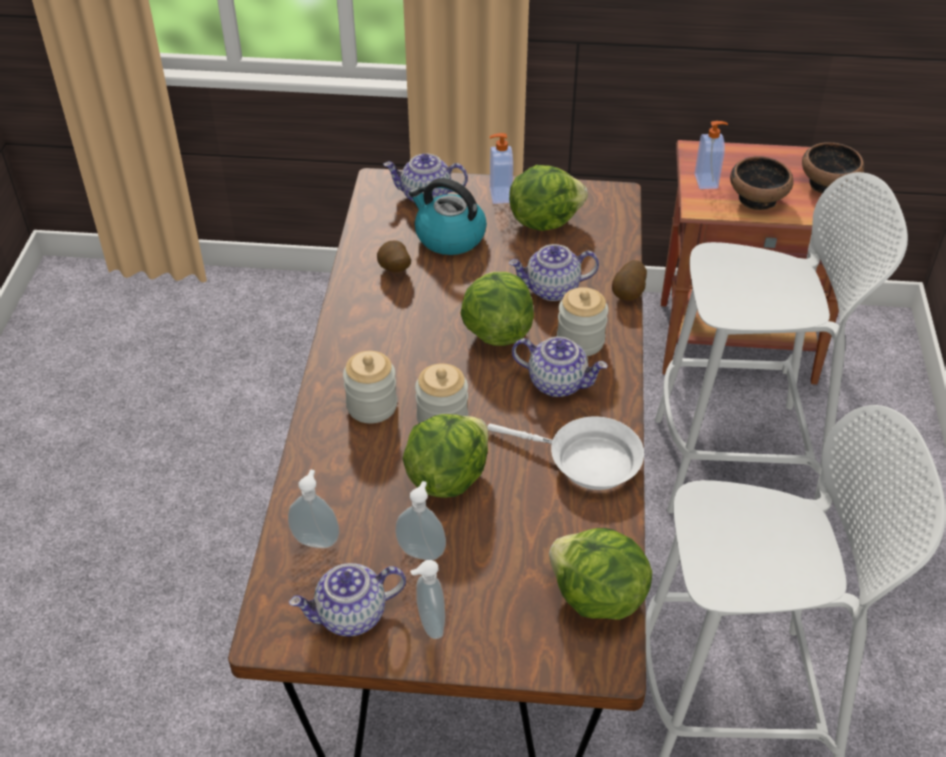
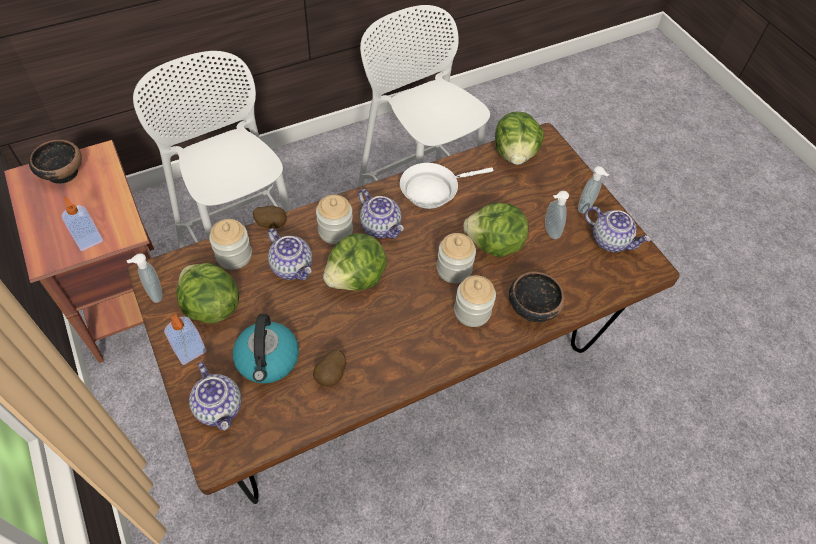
camera: 125 degrees left, 10 degrees up
soap dispenser [288,470,339,548] -> soap dispenser moved to [127,253,163,303]
white frying pan [487,417,644,490] -> white frying pan turned 105 degrees counterclockwise [400,163,493,209]
teapot [512,336,608,397] -> teapot turned 150 degrees clockwise [358,189,404,239]
bowl [730,156,794,210] -> bowl moved to [509,272,565,322]
none -> jar [209,219,252,270]

